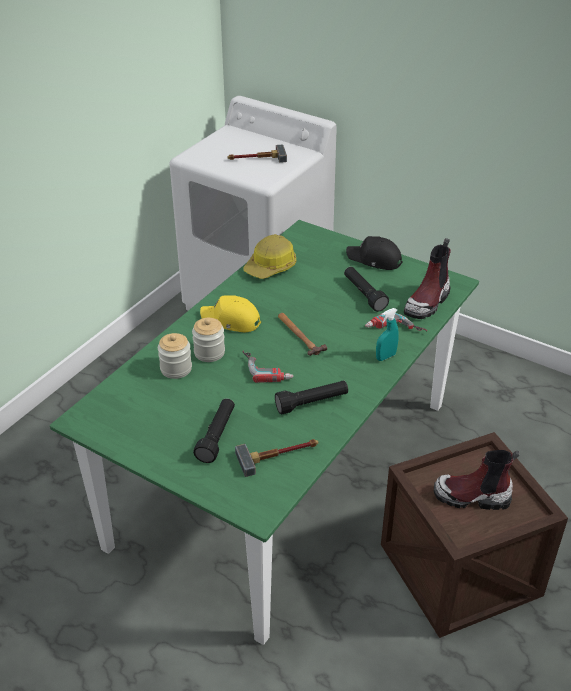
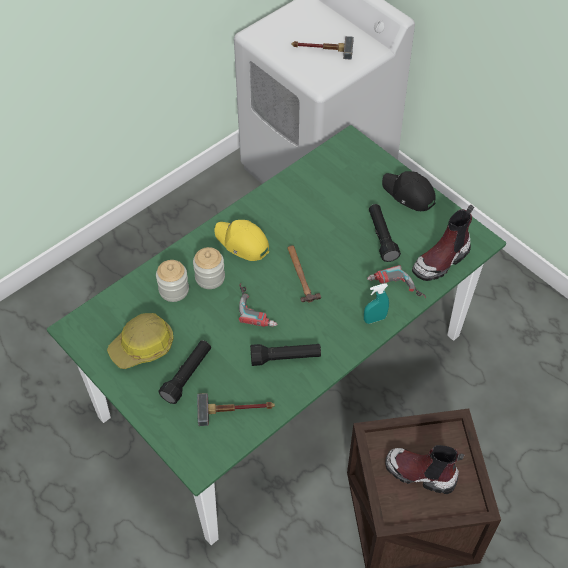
camera: 15 degrees right, 15 degrees up
hard hat [244,234,296,279] -> hard hat moved to [107,313,174,369]

